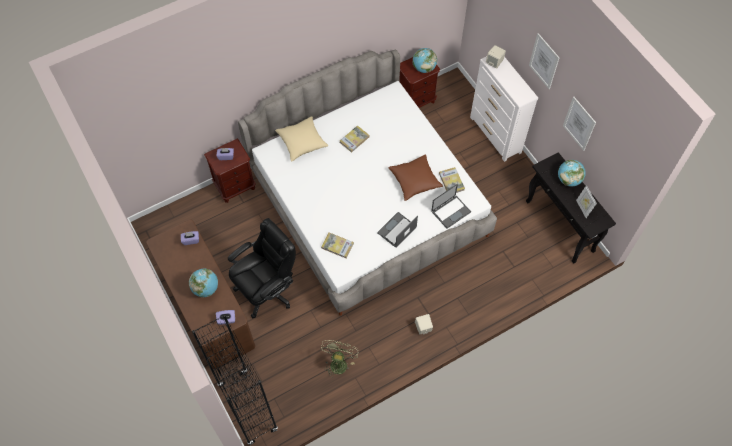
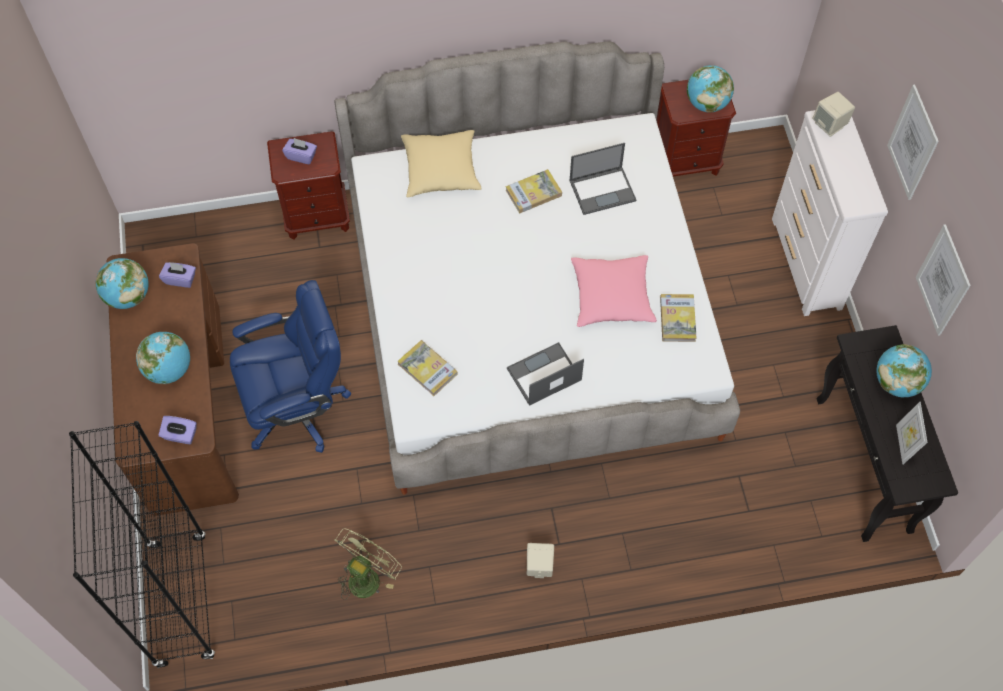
camera: 20 degrees right, 0 degrees up
black office chair [228,218,296,318] -> blue office chair [230,280,351,453]
brown pillow [388,155,443,201] -> pink pillow [571,255,657,327]
laptop [431,184,471,229] -> laptop moved to [570,143,636,215]
none -> globe [95,258,149,309]

